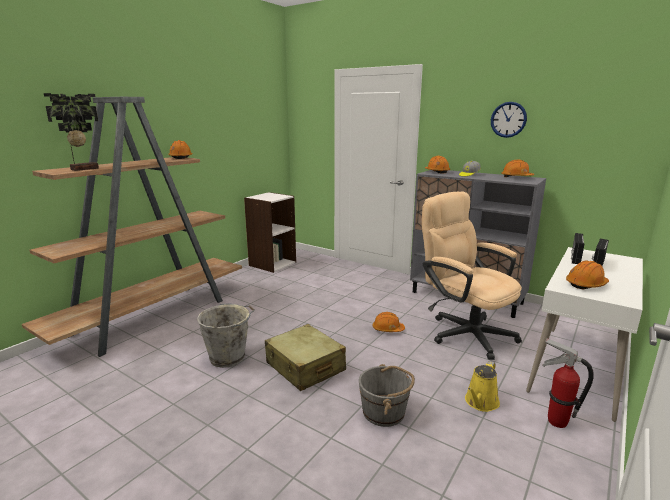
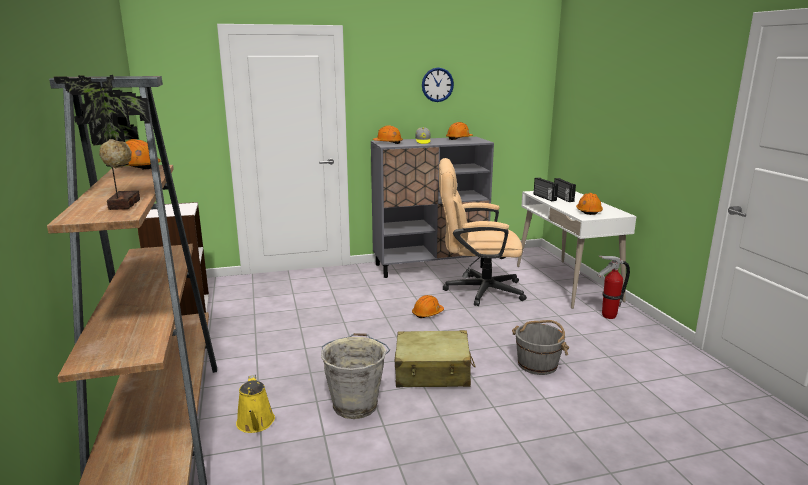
camera: 50 degrees left, 0 degrees up
yellow watering can [465,361,500,412] -> yellow watering can moved to [236,375,275,433]

